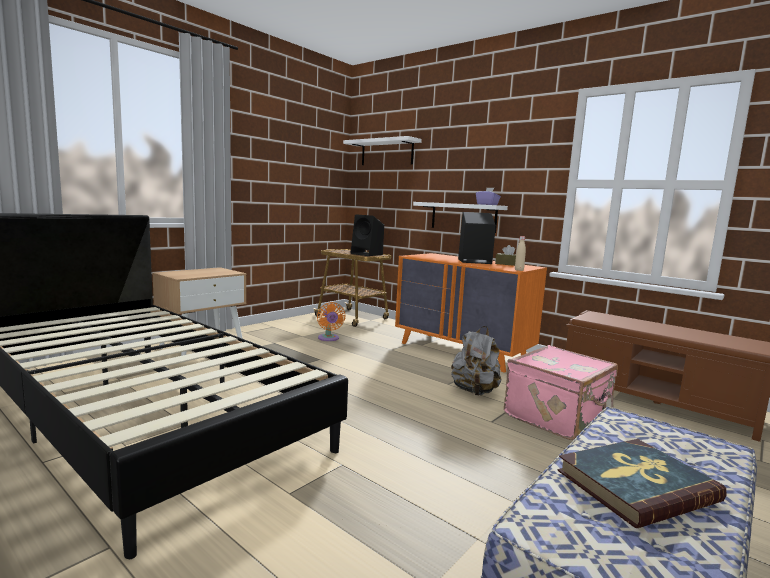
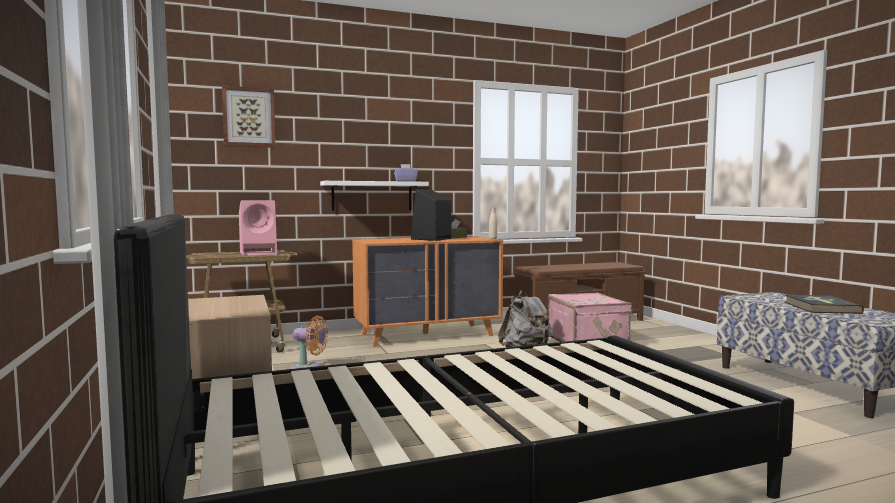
camera: 60 degrees left, 5 degrees down
white shelf [343,136,422,165] -> picture [222,85,275,148]
black speaker [350,214,384,256] -> pink speaker [239,200,277,256]

